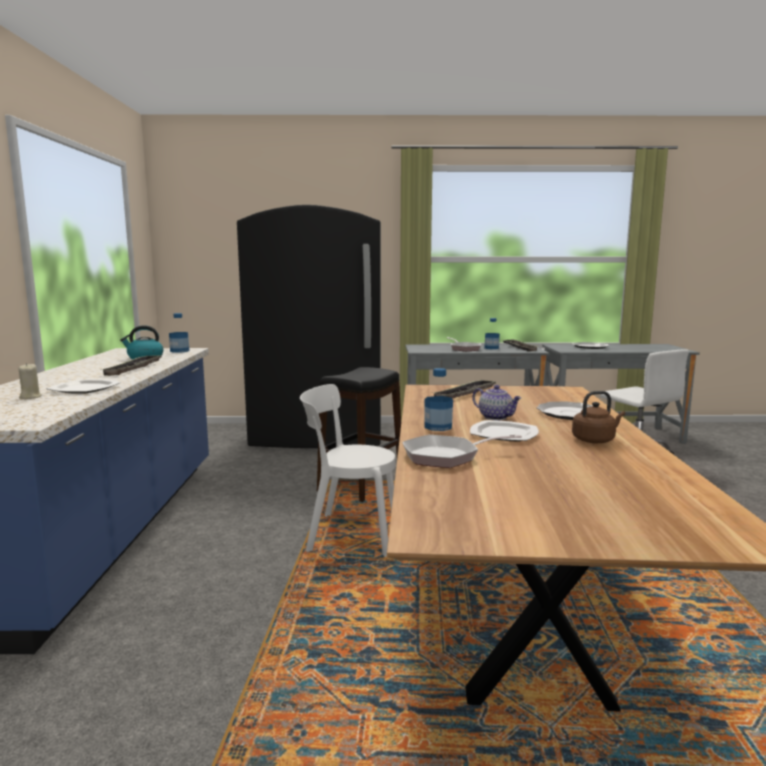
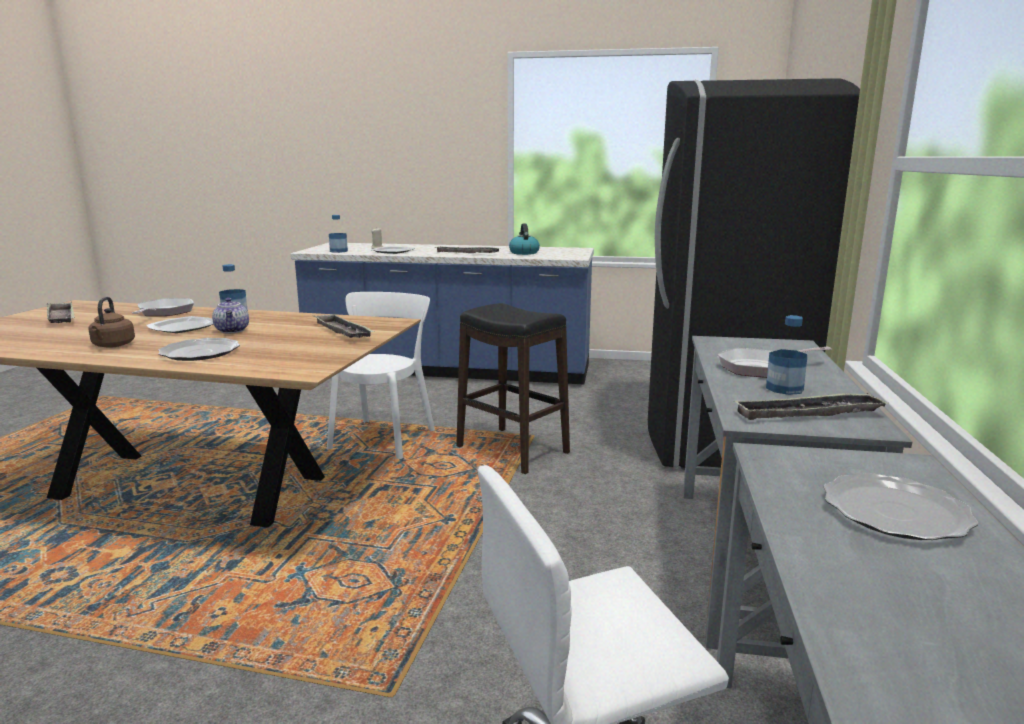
camera: 100 degrees right, 5 degrees up
bottle [169,313,190,353] -> bottle moved to [329,215,348,253]
teapot [472,385,521,421] -> teapot turned 75 degrees counterclockwise [212,298,249,334]
none -> tray [47,302,75,323]

